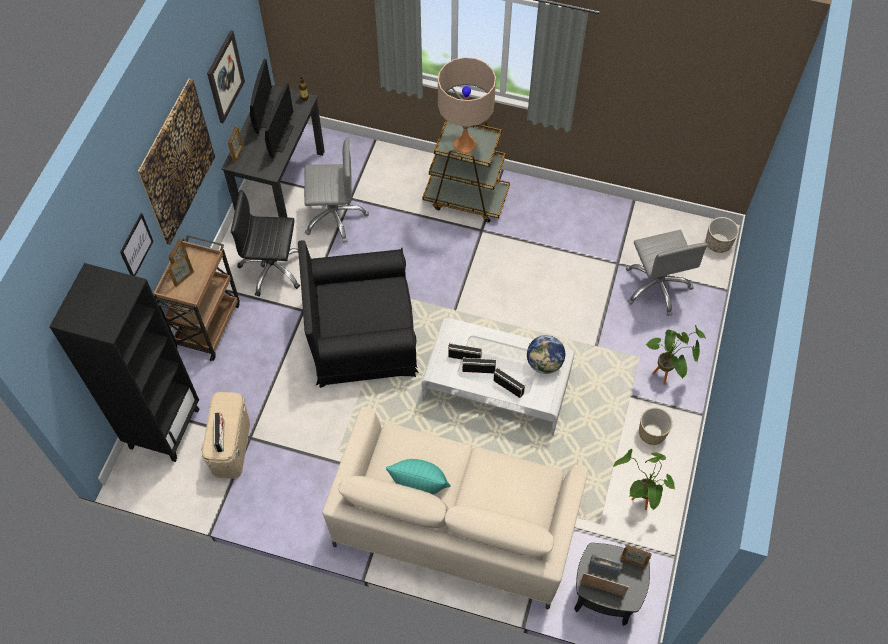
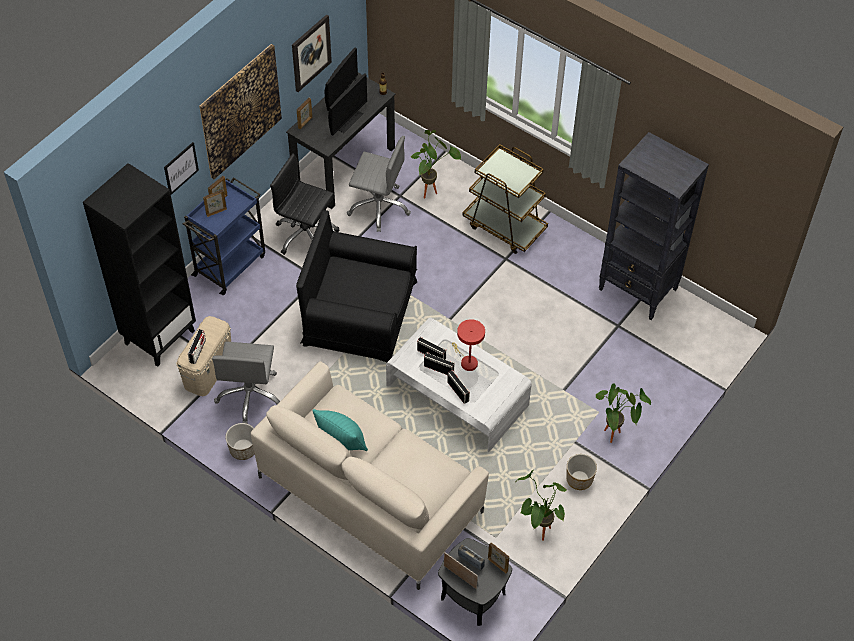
camera: 20 degrees right, 5 degrees down
brown cart [153,235,240,361] -> blue cart [183,177,265,295]
beige table lamp [438,57,496,153] -> none
globe [527,335,565,374] -> none
grey office chair [626,230,708,316] -> grey office chair moved to [212,342,280,424]
planter [706,217,739,253] -> planter moved to [225,423,255,460]
none -> potted plant [411,130,461,198]
none -> red table lamp [452,319,485,371]
none -> black bookcase [599,132,709,320]

